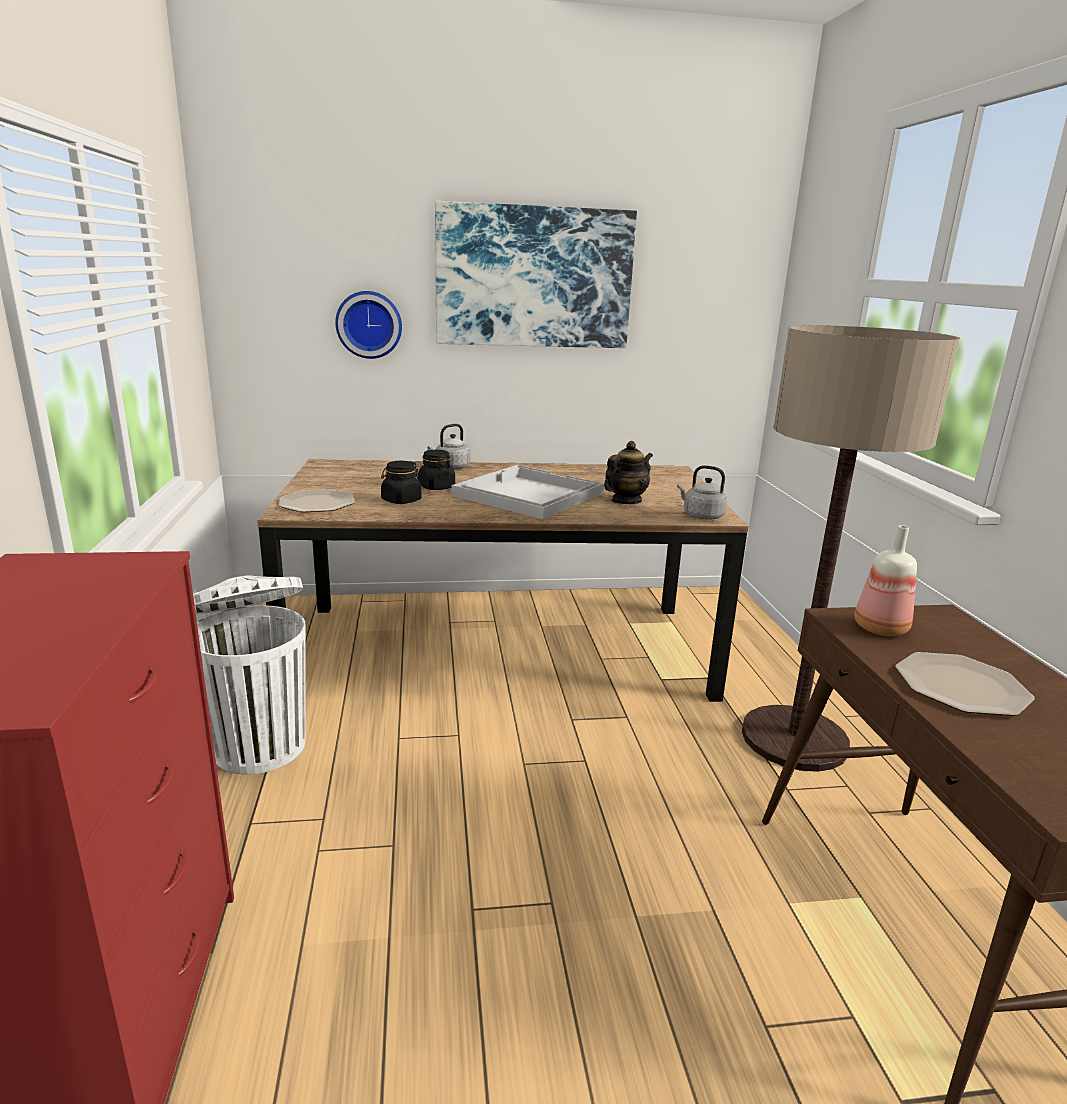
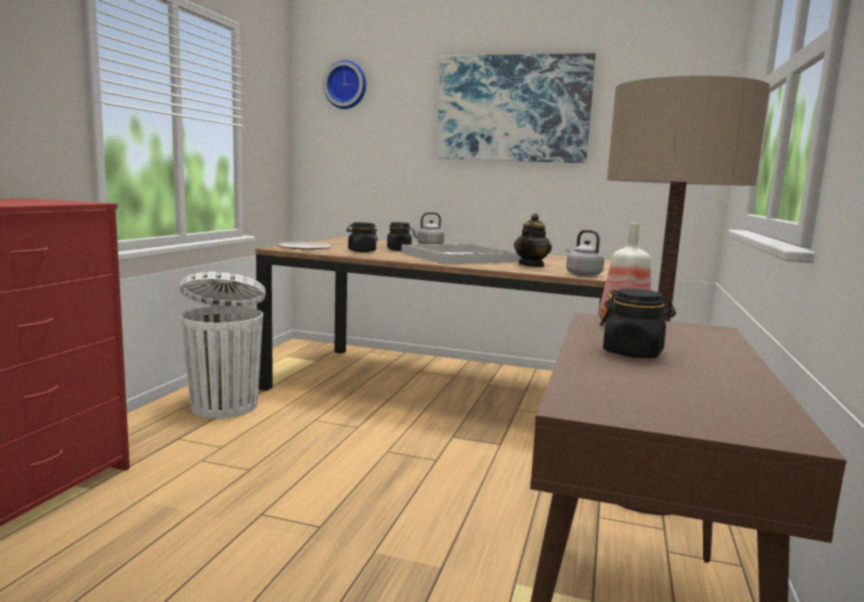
camera: 25 degrees right, 10 degrees down
wall clock [335,291,402,359] -> wall clock moved to [323,60,366,109]
teapot [604,441,653,504] -> teapot turned 135 degrees clockwise [514,214,552,267]
plate [895,652,1035,716] -> black jar [600,289,676,358]

